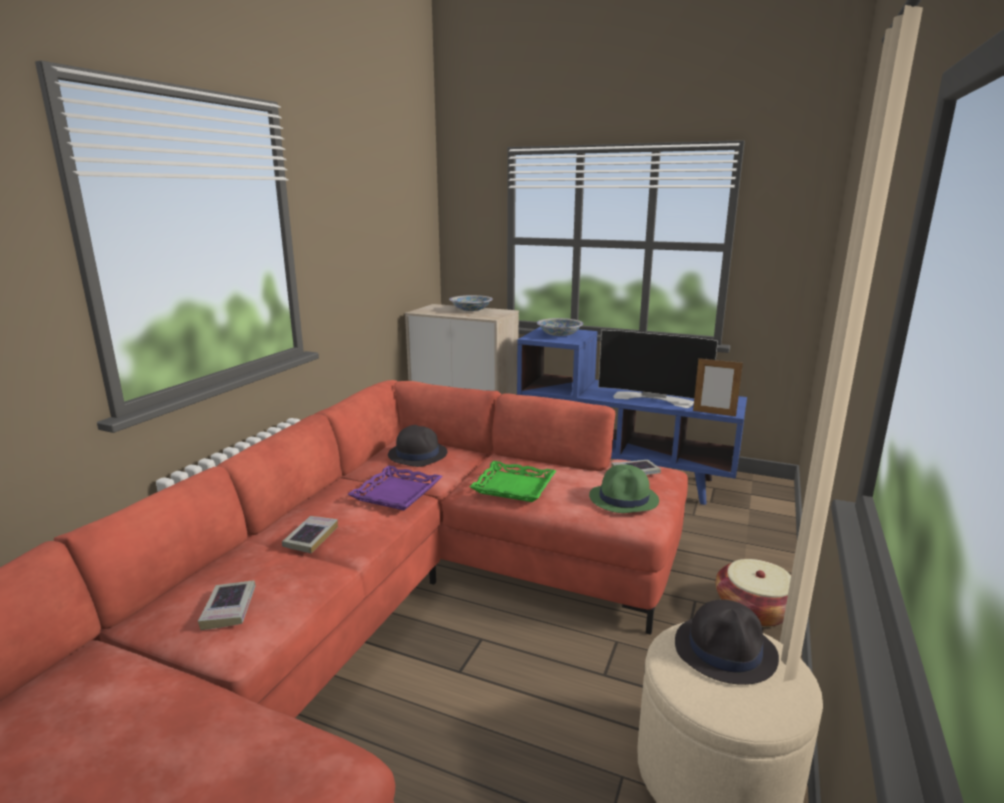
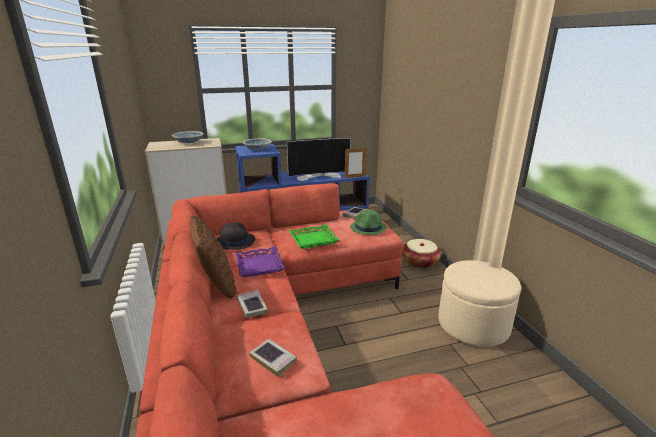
camera: 40 degrees left, 5 degrees up
black hat [675,599,779,685] -> none
none -> brown pillow [190,216,236,299]

